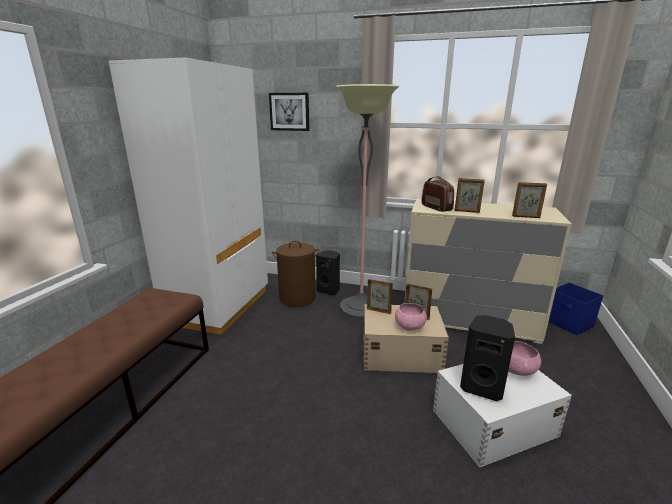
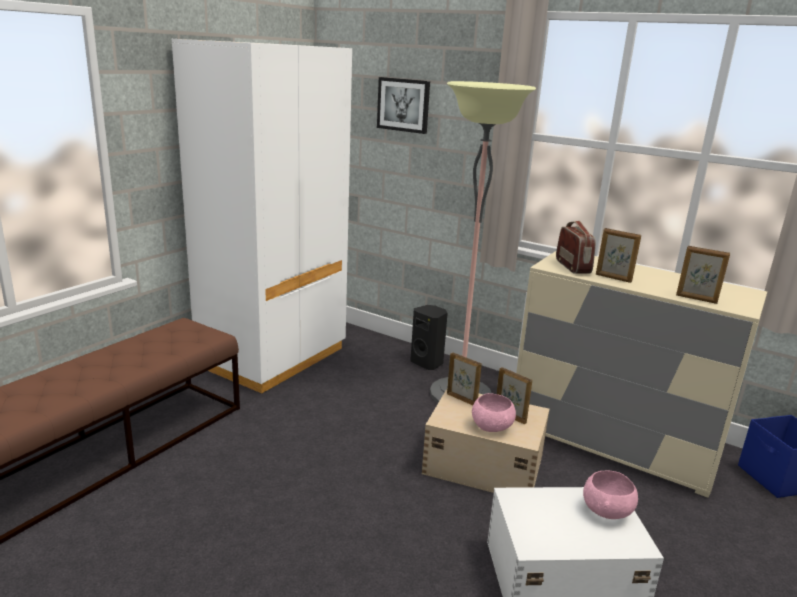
camera: 15 degrees right, 0 degrees up
brown laundry basket [272,241,319,307] -> none
black speaker [460,315,515,401] -> none

